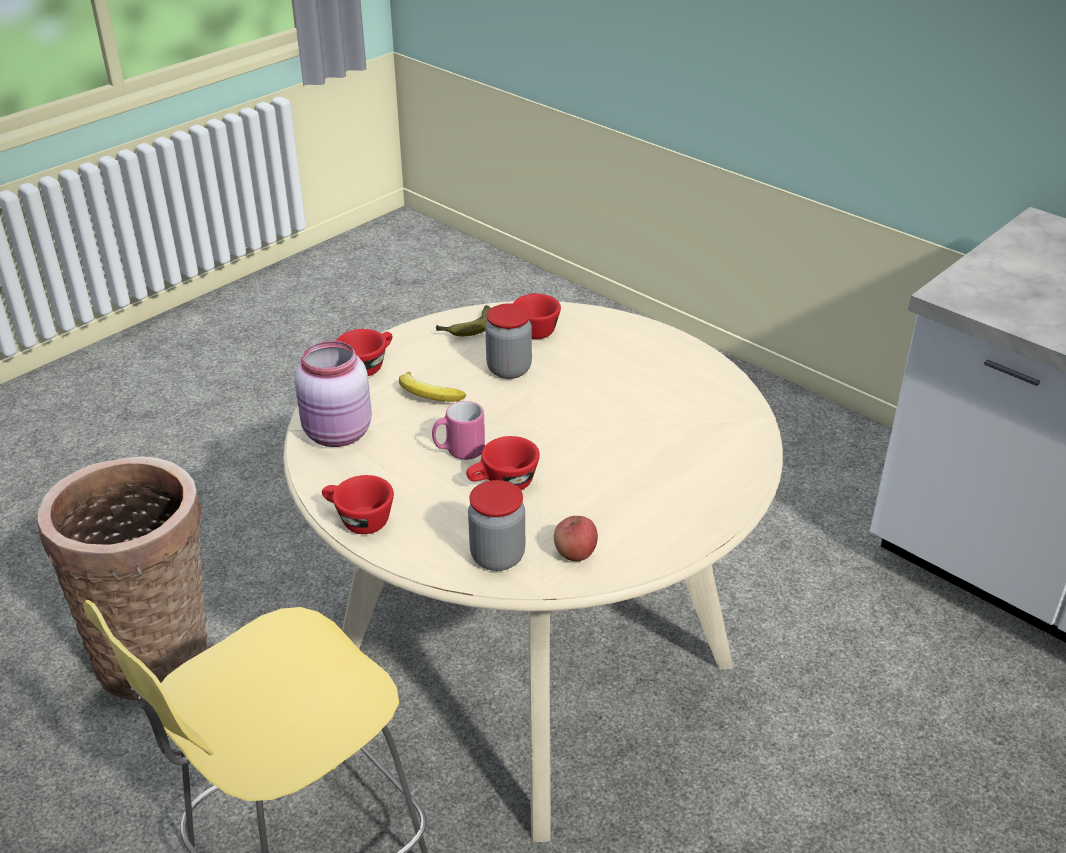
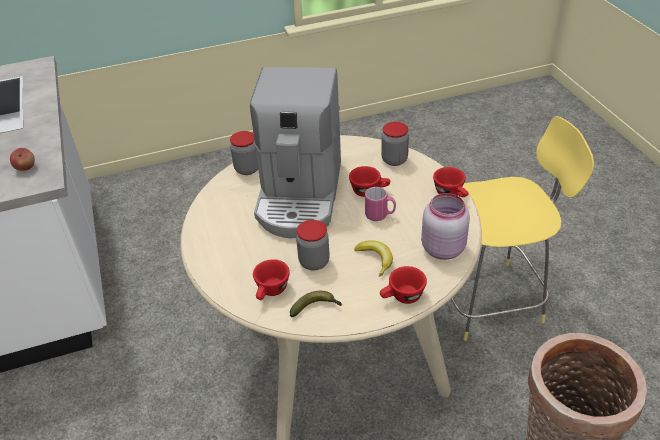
camera: 150 degrees left, 5 degrees up
apple [554,516,598,561] -> apple moved to [10,148,35,171]
none -> jar [230,131,258,175]
none -> coffee machine [250,67,341,238]

